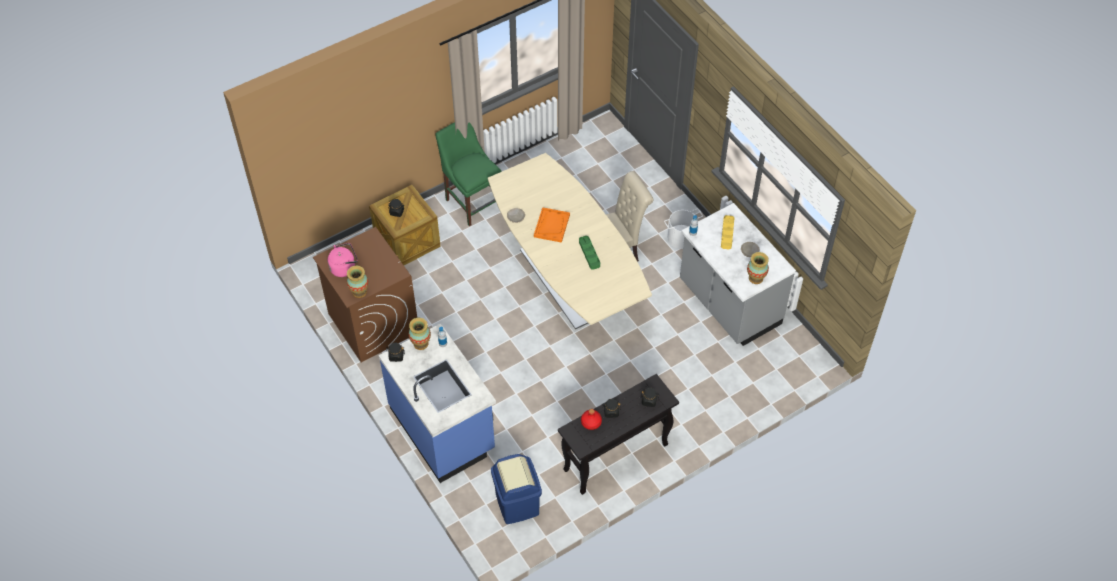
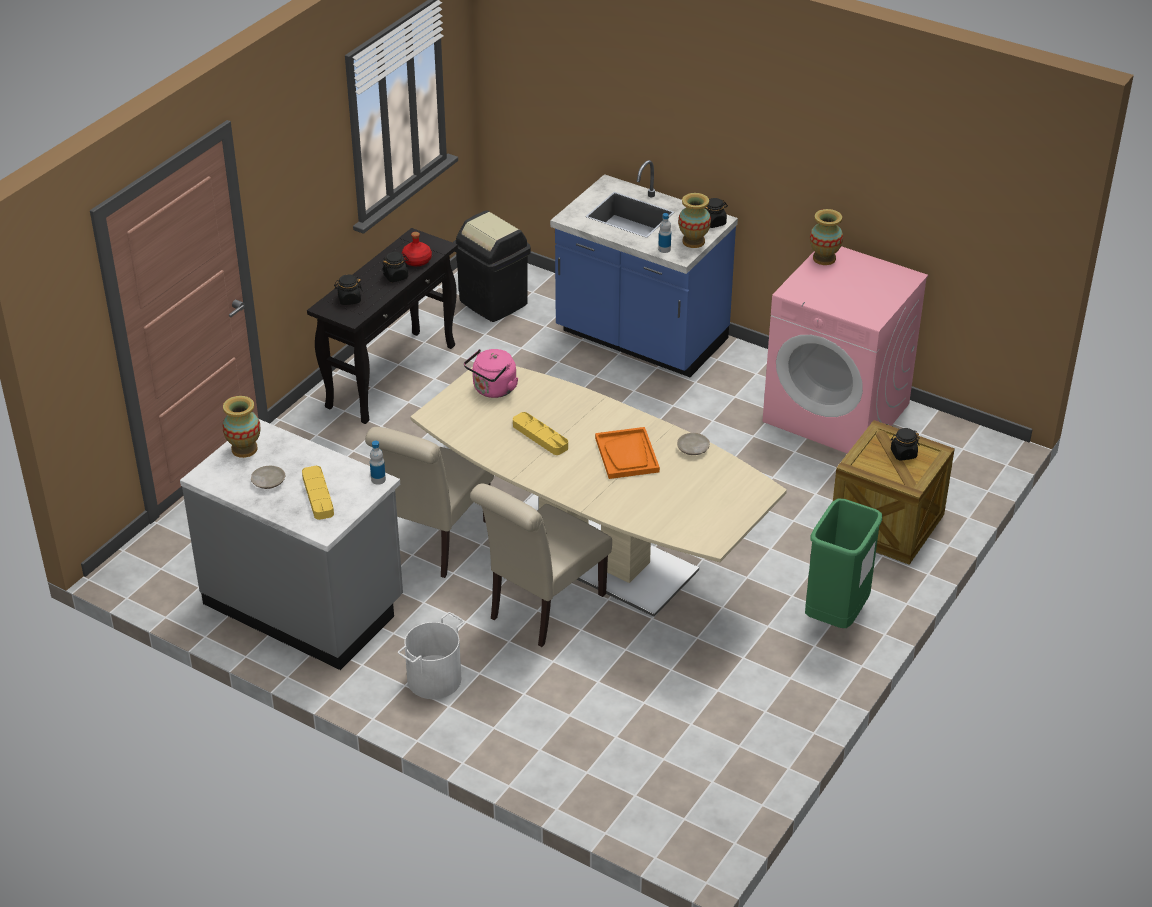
camera: 155 degrees right, 15 degrees down
brown washing machine [313,227,417,362] -> pink washing machine [763,246,928,453]
pink kettle [327,243,358,277] -> pink kettle moved to [464,349,519,398]
green chair [435,122,502,226] -> green trash can [805,498,882,628]
blue trash can [491,454,542,524] -> black trash can [453,210,531,322]
green tray [579,236,600,270] -> yellow tray [513,412,568,455]
none -> beige chair [365,427,494,578]

